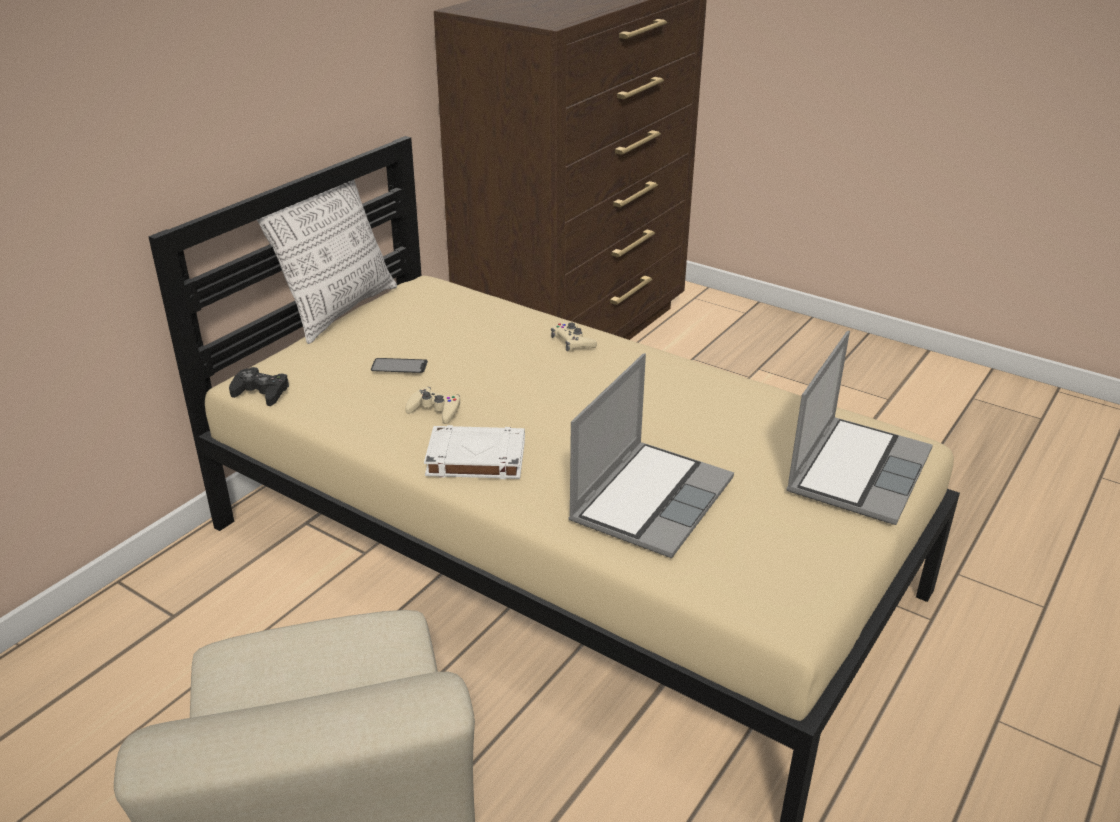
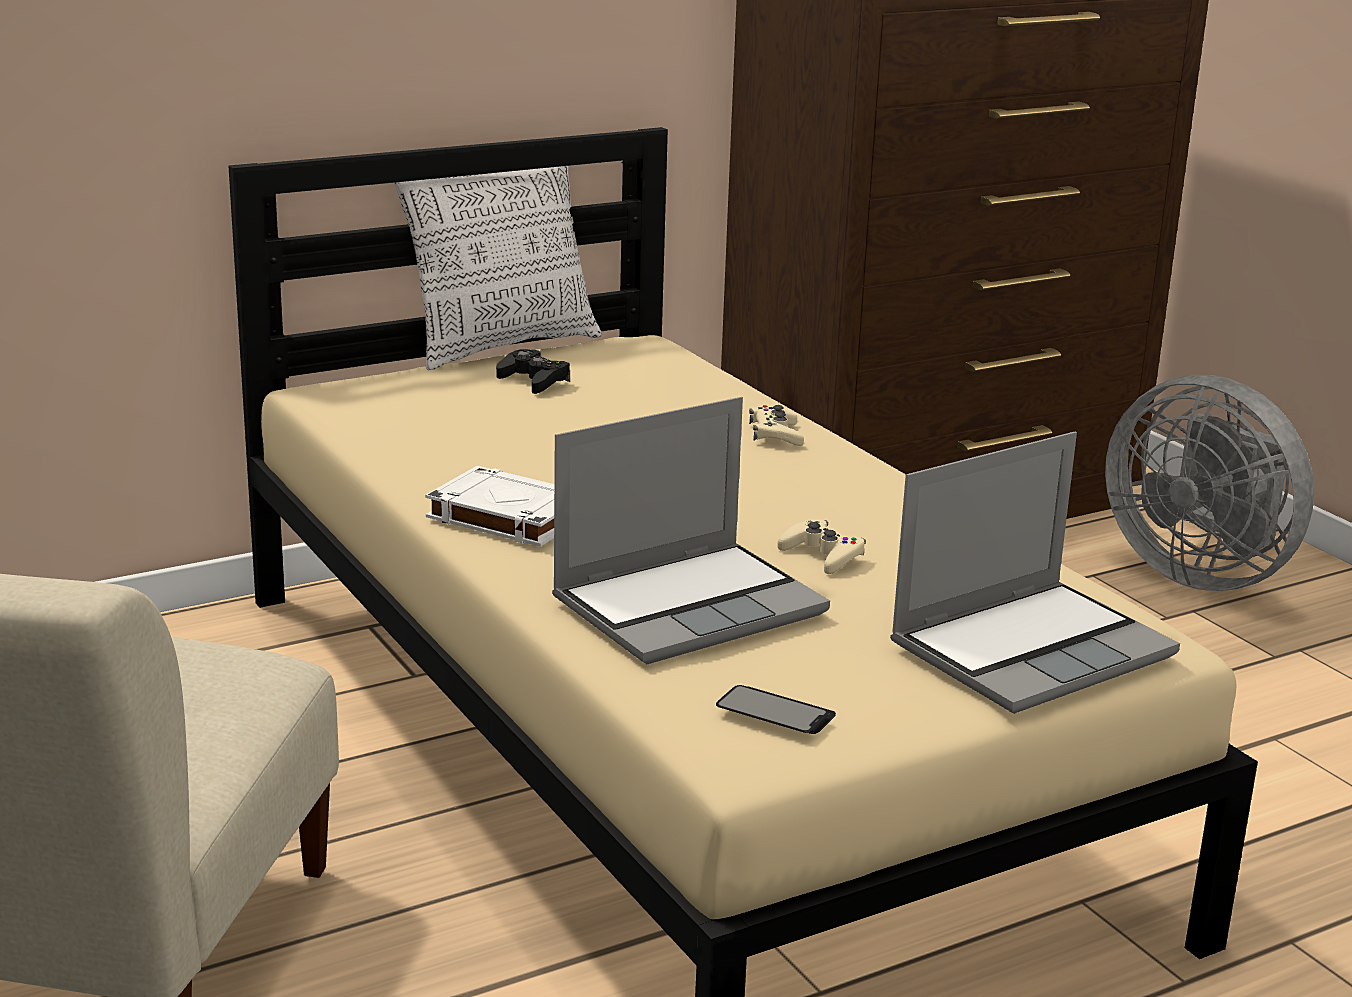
camera: 25 degrees right, 10 degrees down
black game controller [229,367,289,406] -> black game controller moved to [496,349,570,394]
phone [371,358,428,373] -> phone moved to [716,685,836,734]
beige game controller [405,387,460,424] -> beige game controller moved to [777,519,866,574]
none -> grey fan [1105,375,1314,591]

